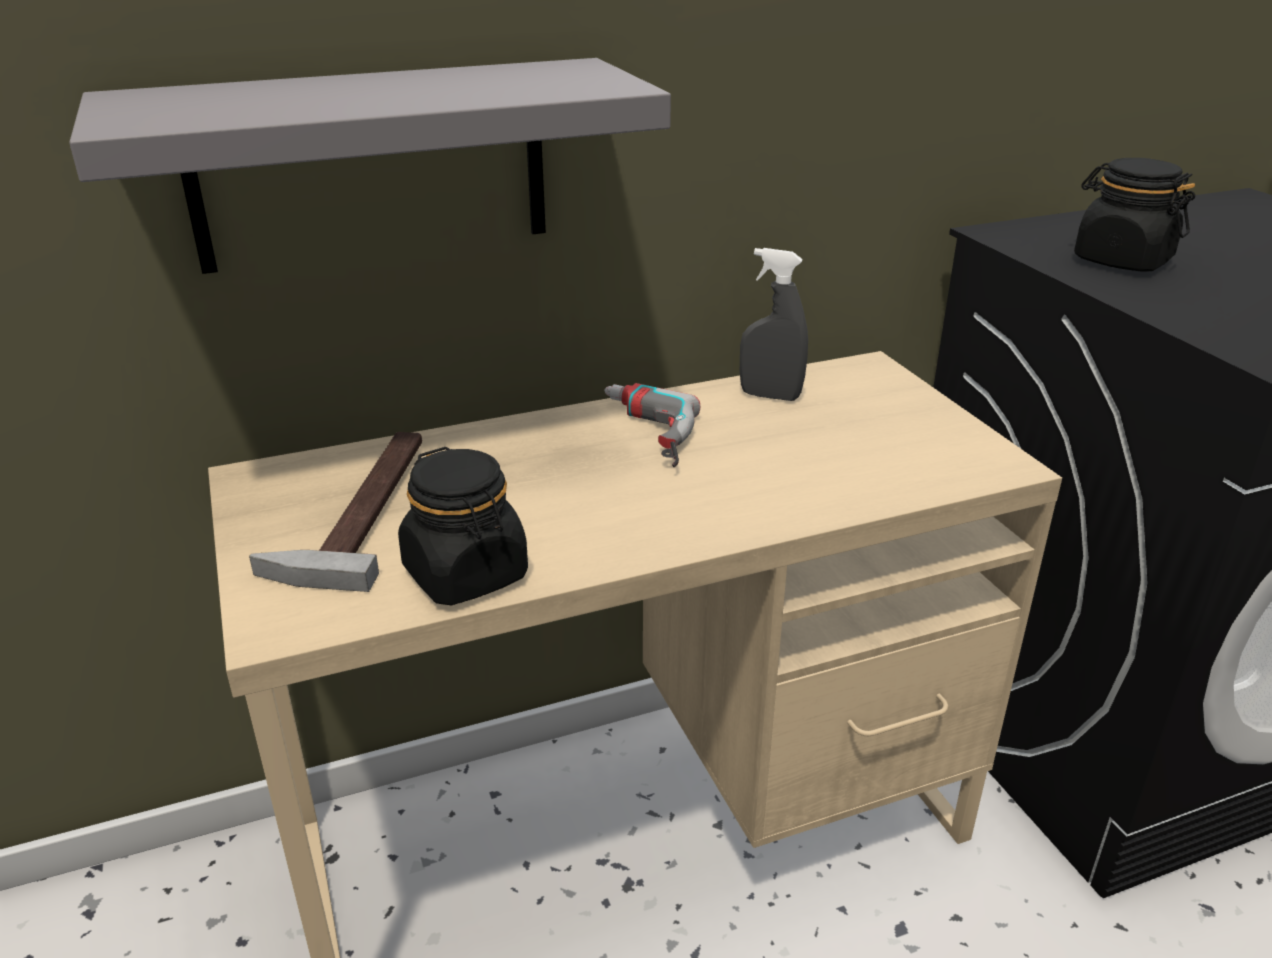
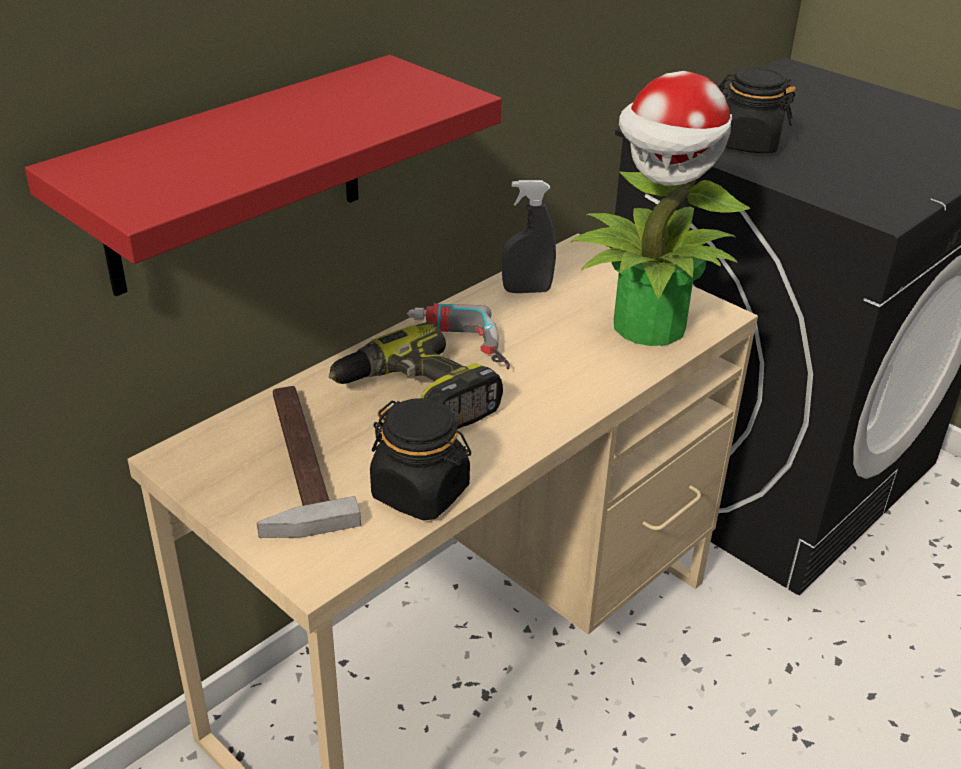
camera: 25 degrees left, 5 degrees up
grey shelf [69,58,671,274] -> red shelf [25,55,502,296]
none -> power drill [328,322,503,429]
none -> potted plant [570,71,750,346]

